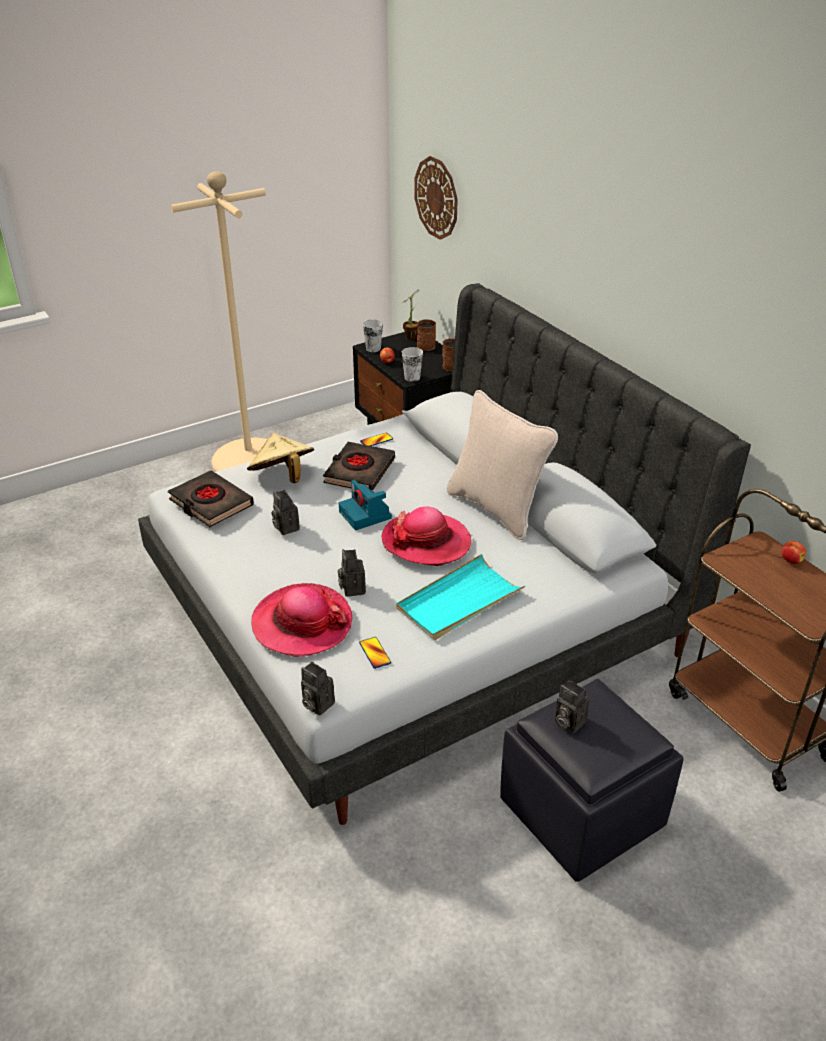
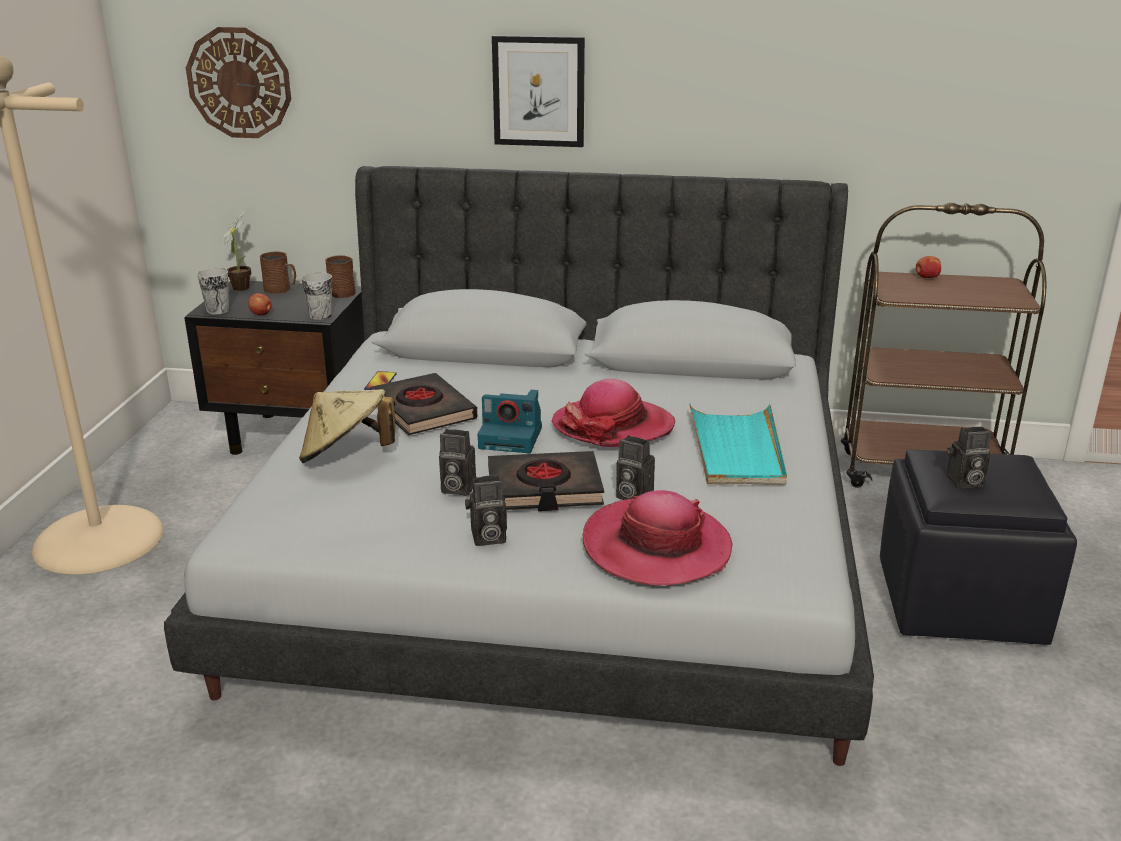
camera: 50 degrees left, 10 degrees down
black book [168,470,254,527] -> black book moved to [488,451,604,511]
camera [301,662,335,716] -> camera moved to [465,475,507,546]
phone [359,637,391,669] -> none
beige pillow [446,390,558,540] -> none
none -> picture [492,35,585,147]

